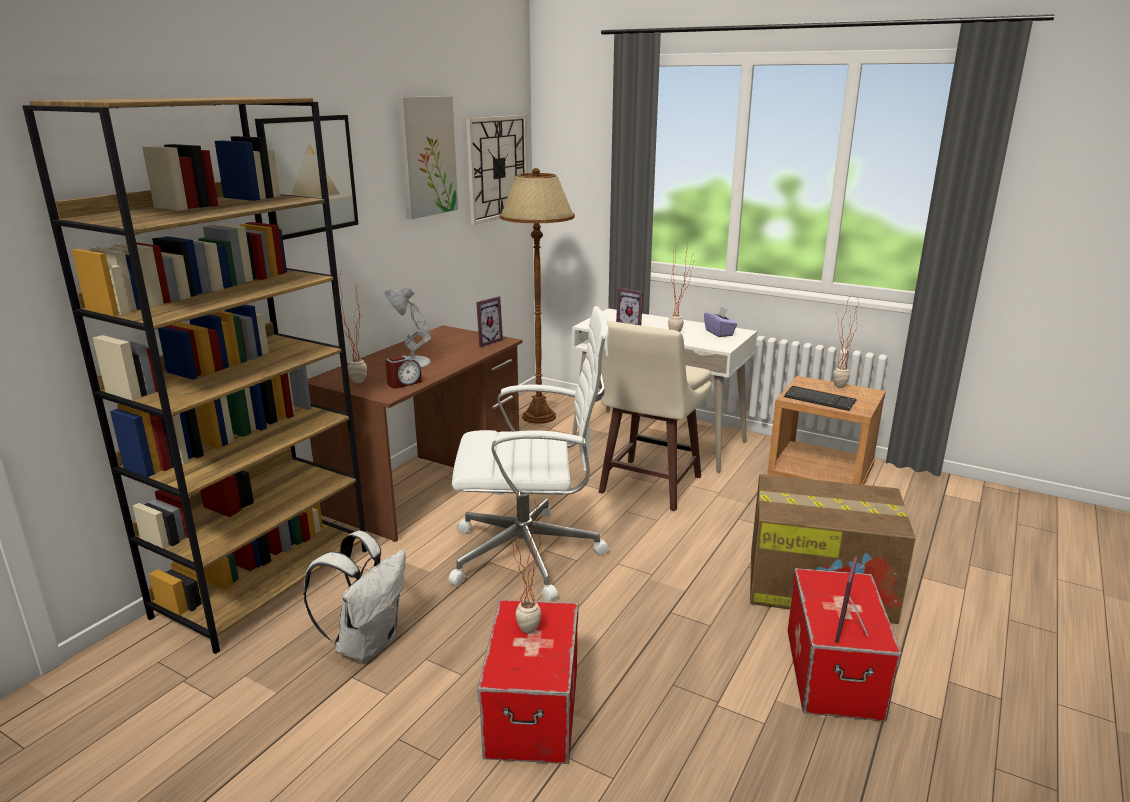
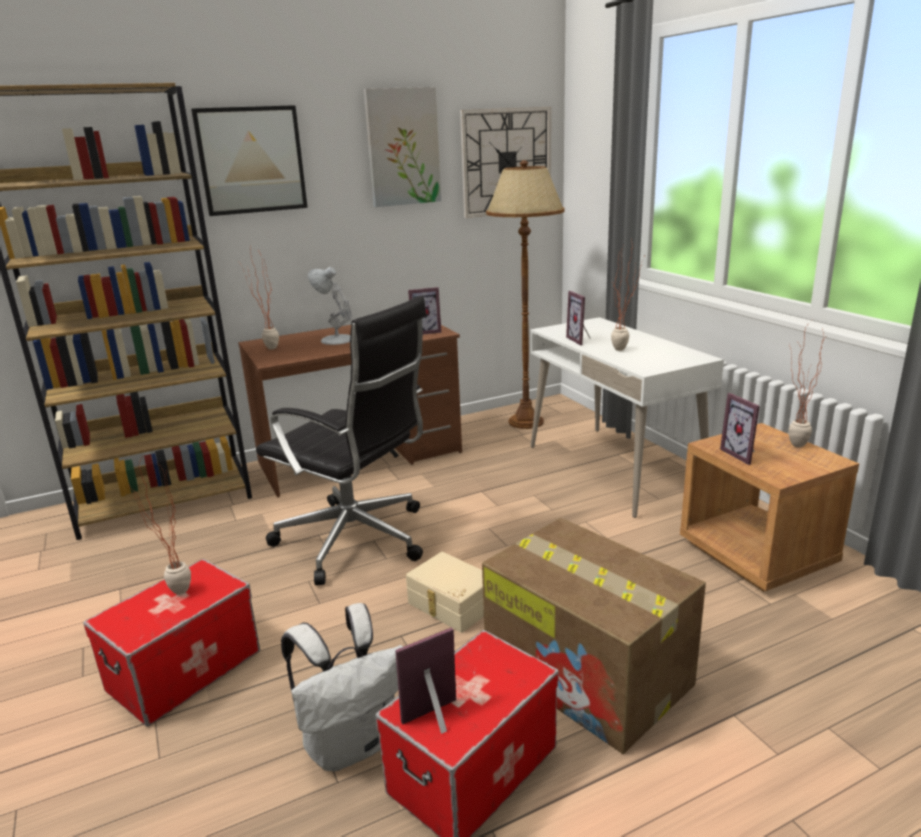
camera: 35 degrees right, 0 degrees up
white backpack [303,531,406,662] -> white backpack moved to [281,603,403,771]
alarm clock [385,355,422,388] -> none
white office chair [449,306,609,601] -> black office chair [256,296,427,585]
beige stool [599,321,712,511] -> none
purple tissue box [704,306,737,337] -> none
keyboard [784,386,856,411] -> picture frame [720,393,760,465]
none -> beige storage box [406,552,484,633]

